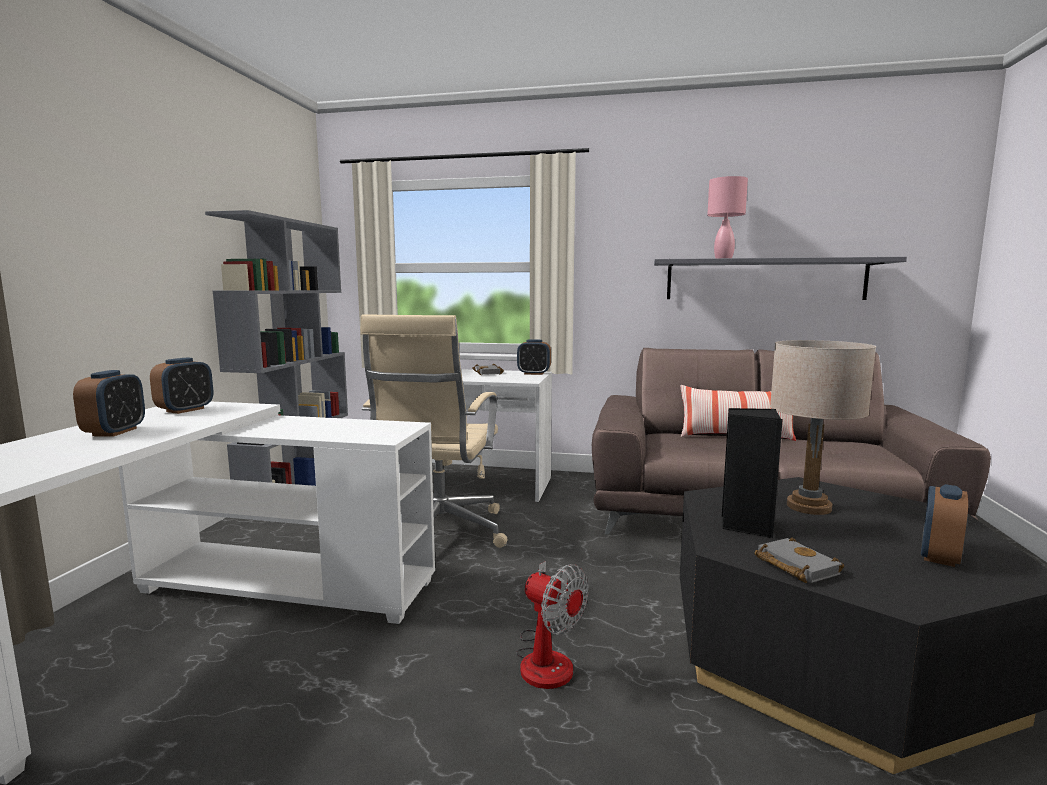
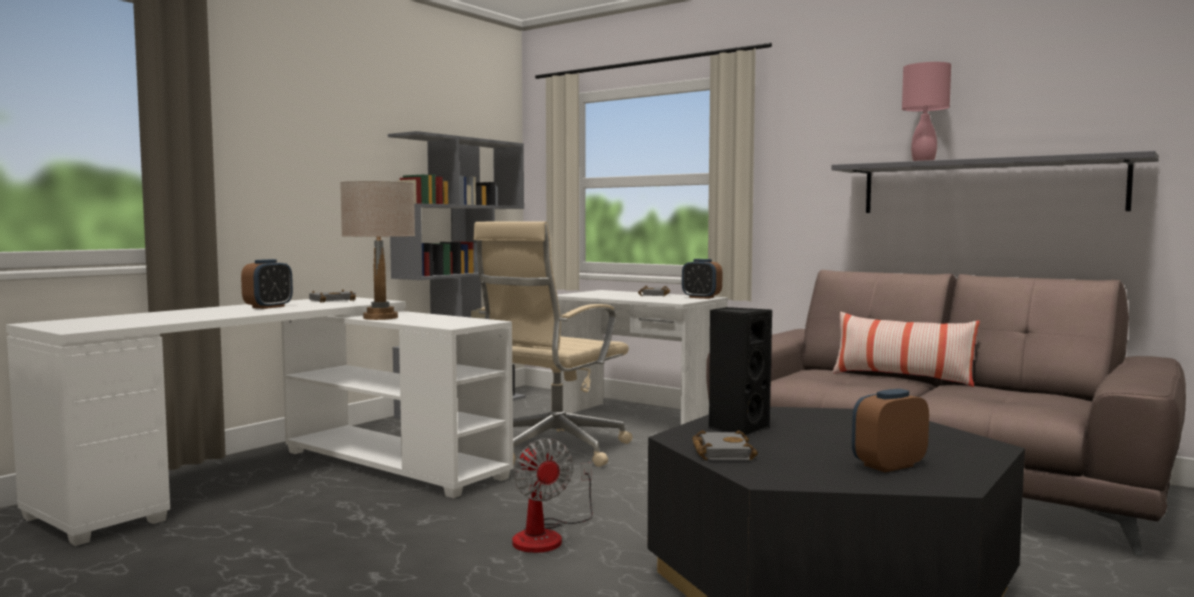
camera: 25 degrees right, 5 degrees down
alarm clock [150,357,213,414] -> grey book [309,290,356,303]
beige table lamp [770,340,876,515] -> beige table lamp moved to [340,181,415,320]

